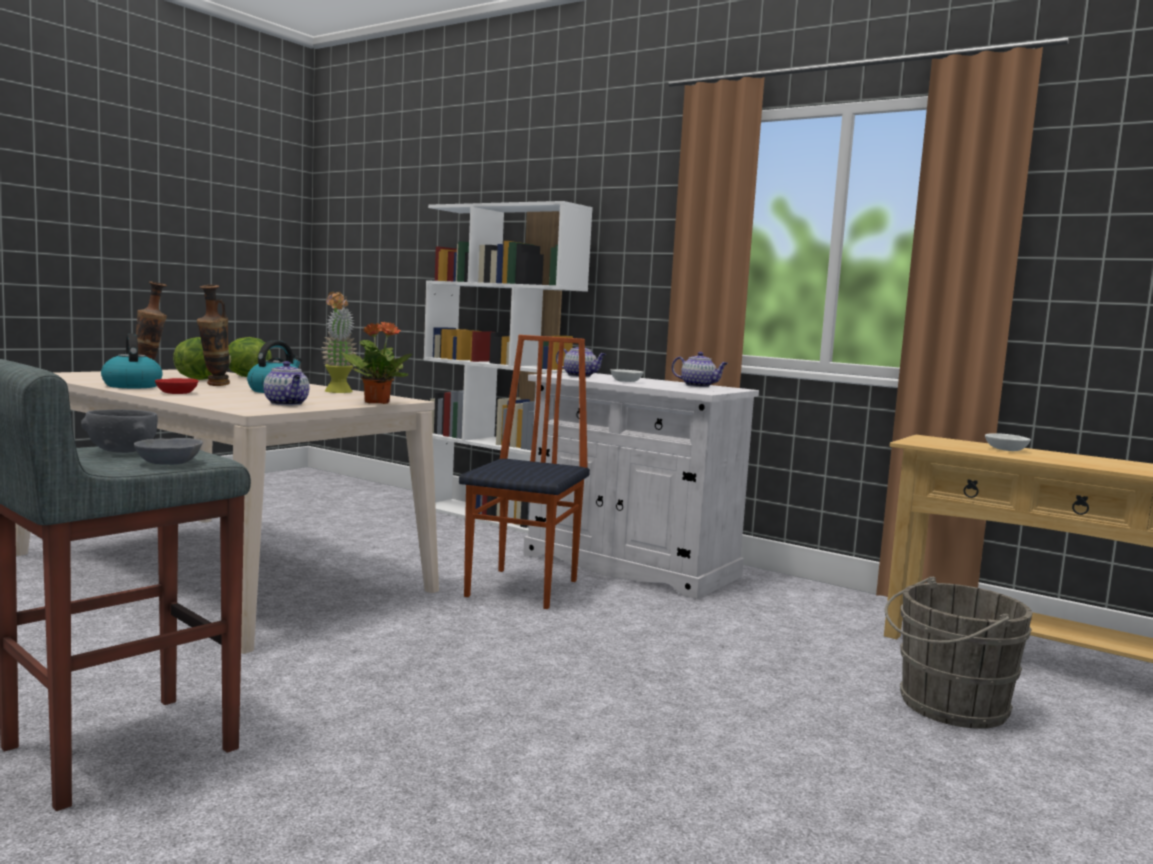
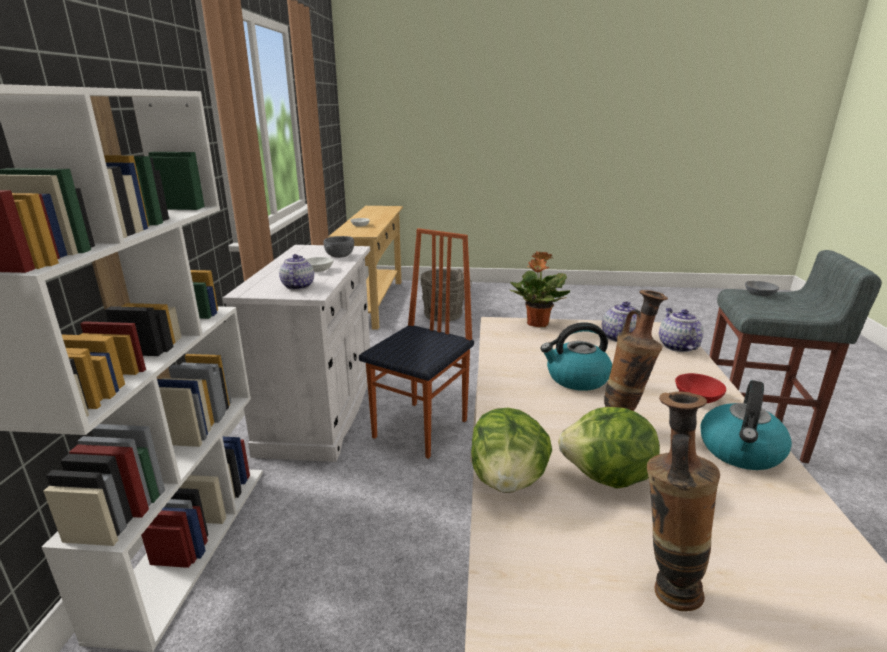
camera: 120 degrees left, 15 degrees up
grey bowl [81,409,158,453] -> grey bowl moved to [324,236,354,258]
potted plant [322,292,357,393] -> none
chair [459,335,590,609] -> chair turned 135 degrees clockwise [359,228,474,459]
teapot [672,352,728,387] -> teapot moved to [659,308,704,352]

